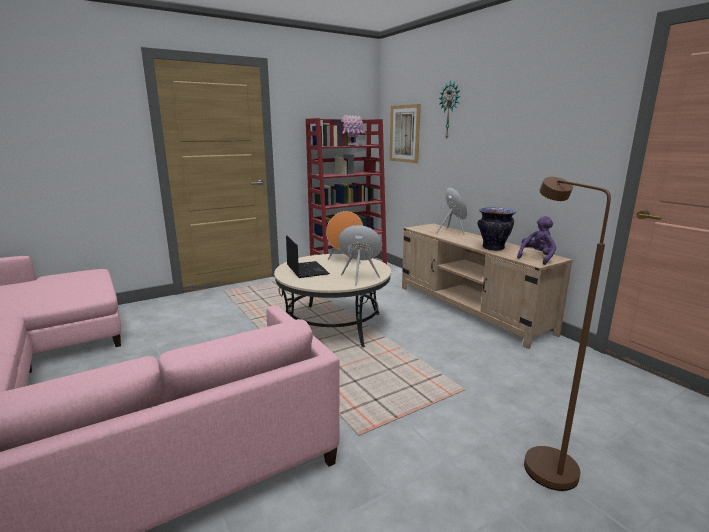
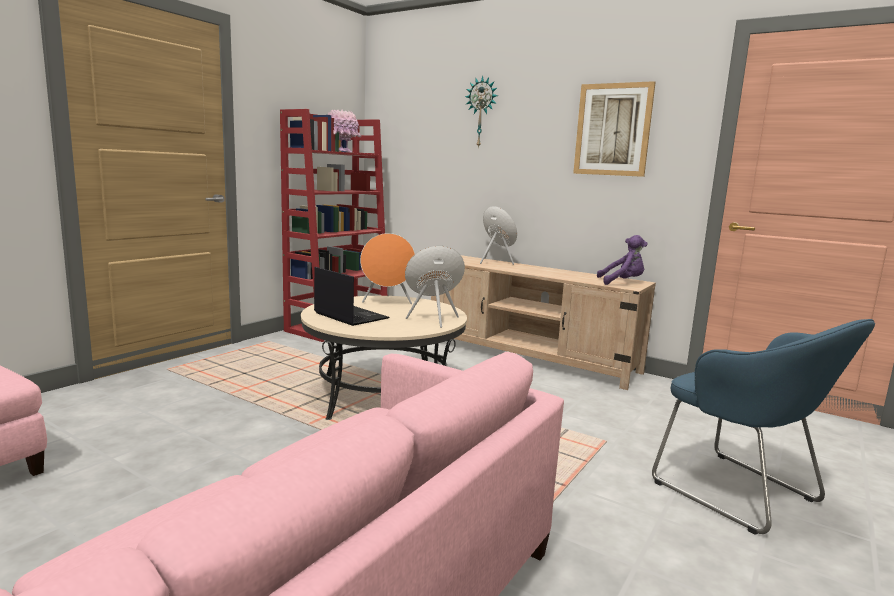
camera: 25 degrees left, 5 degrees down
picture [389,104,421,163] -> picture moved to [573,81,656,177]
vase [478,207,516,251] -> none
purple plush toy [517,216,556,265] -> purple plush toy turned 75 degrees clockwise [597,235,648,285]
brown floor lamp [524,177,611,491] -> blue armchair [652,319,875,535]

